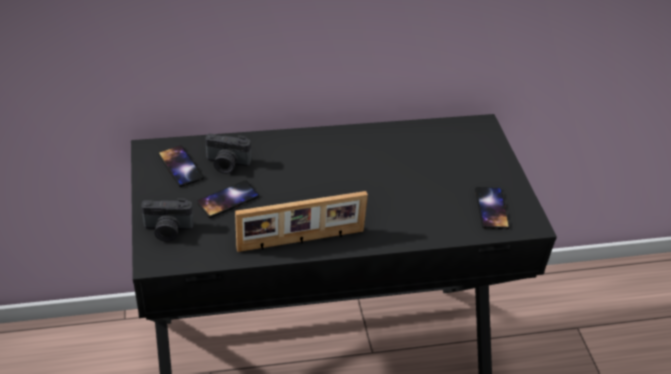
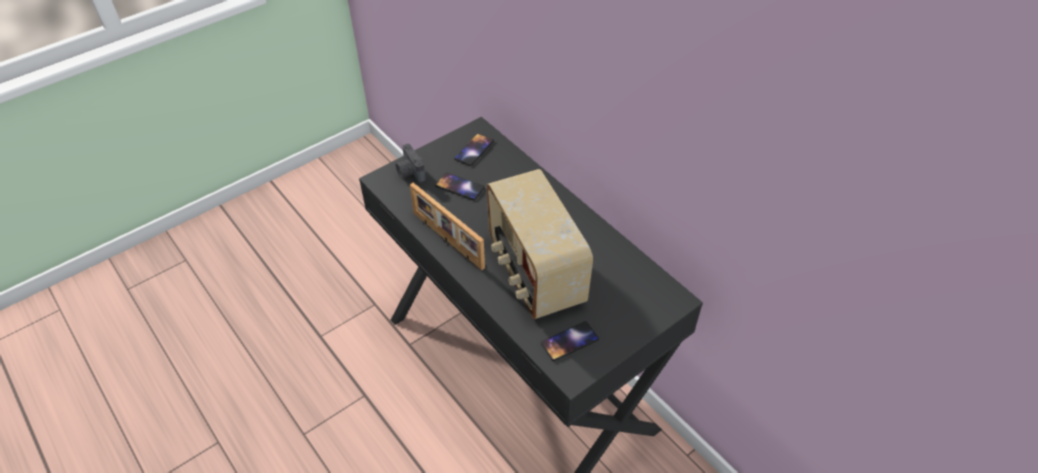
camera: 65 degrees right, 5 degrees up
camera [205,133,251,174] -> none
none -> radio [486,169,593,319]

